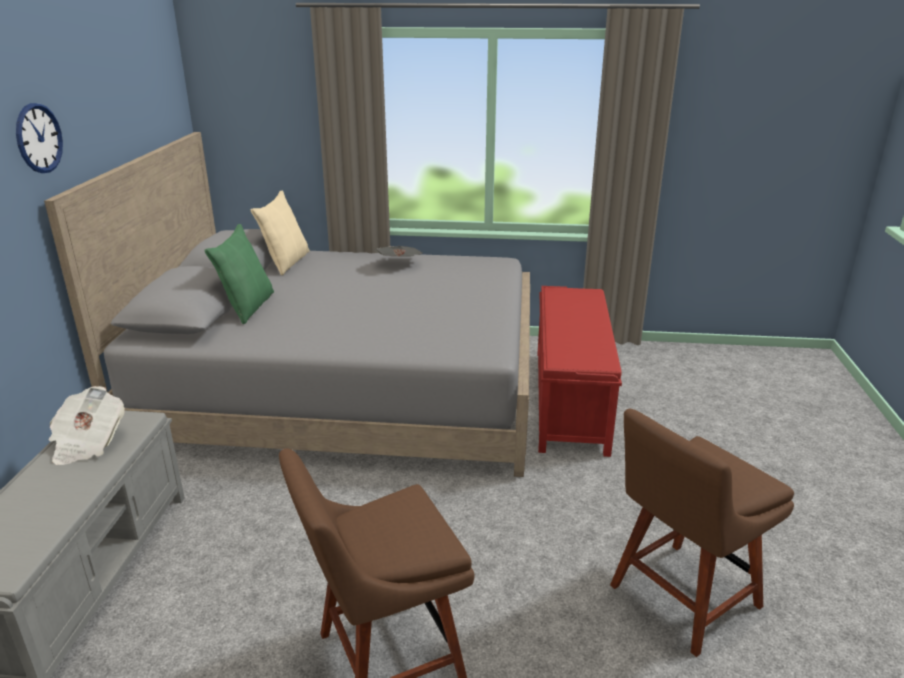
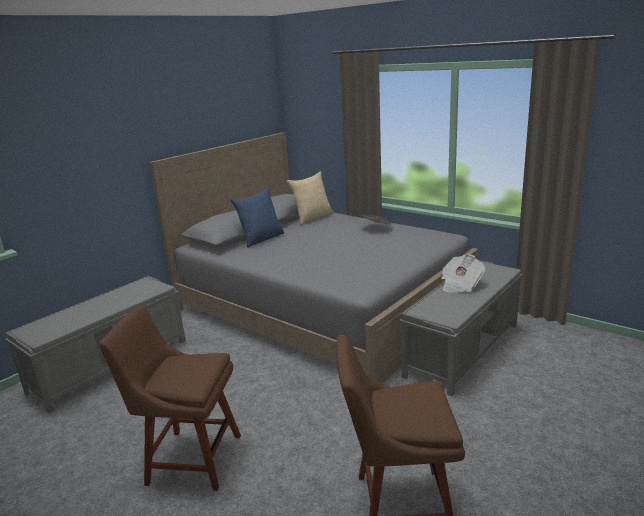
camera: 35 degrees right, 5 degrees down
wall clock [16,103,63,173] -> none
newspaper [49,386,125,465] -> newspaper moved to [441,254,485,292]
green pillow [204,224,274,324] -> blue pillow [230,188,284,248]
red bench [537,286,622,457] -> grey bench [399,260,523,396]

